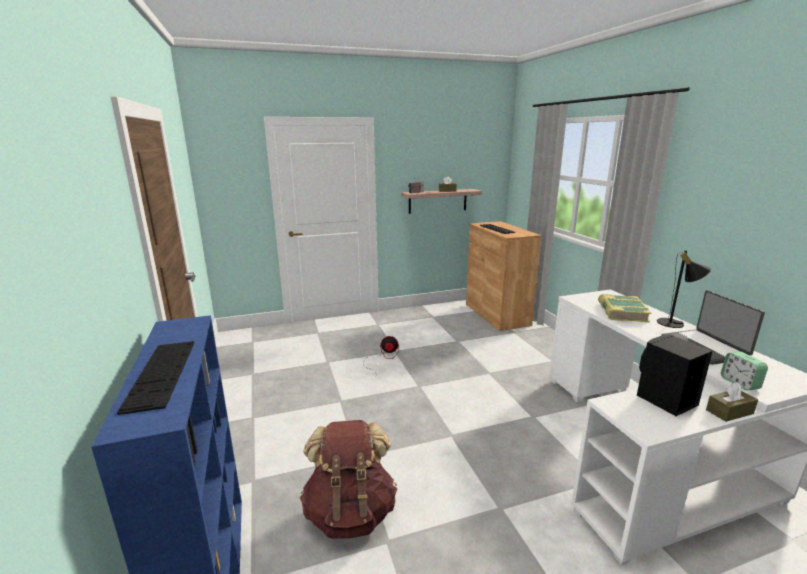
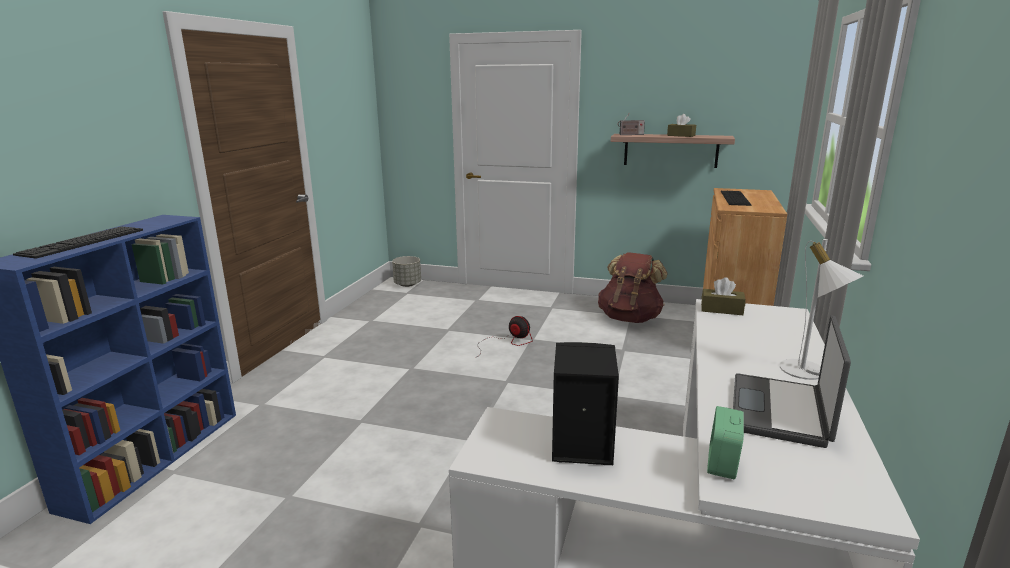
camera: 35 degrees right, 0 degrees up
brown backpack [300,420,398,539] -> brown backpack moved to [598,252,668,323]
book [598,294,651,322] -> none
black table lamp [657,250,711,328] -> white table lamp [780,239,863,380]
brown tissue box [706,382,758,422] -> brown tissue box moved to [701,277,746,315]
none -> grey planter [392,256,421,287]

